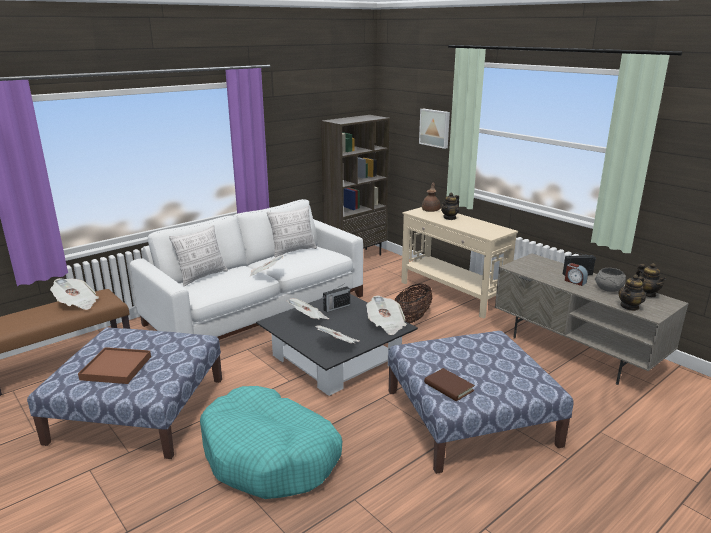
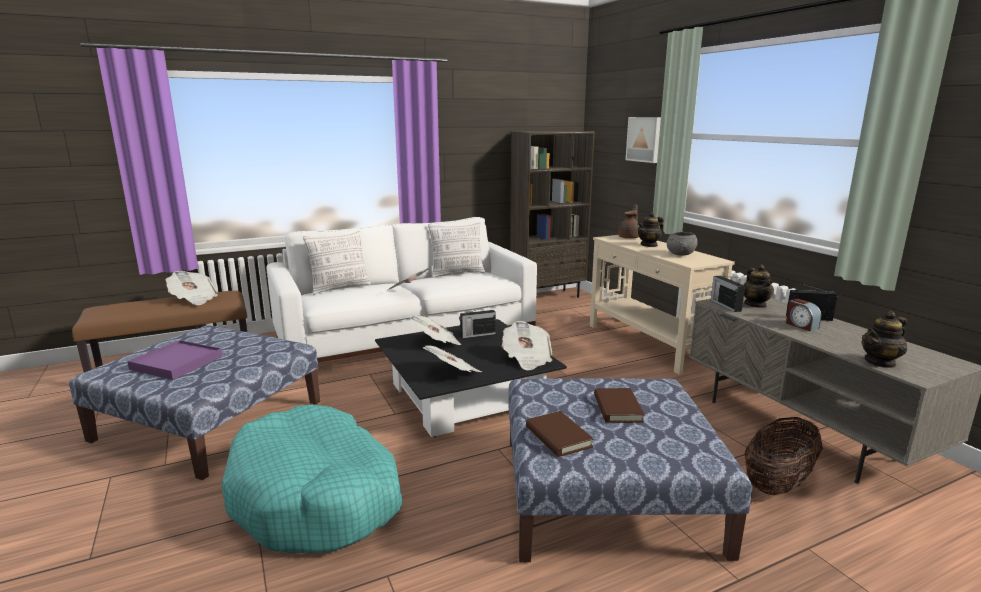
camera: 15 degrees right, 5 degrees down
brown tray [78,347,151,384] -> purple tray [127,340,223,380]
basket [394,283,432,324] -> basket moved to [745,417,823,495]
grey bowl [595,268,626,292] -> grey bowl moved to [666,232,698,256]
teapot [636,263,666,297] -> teapot moved to [744,265,774,308]
none -> brown book [594,388,645,423]
none -> radio [711,276,745,312]

